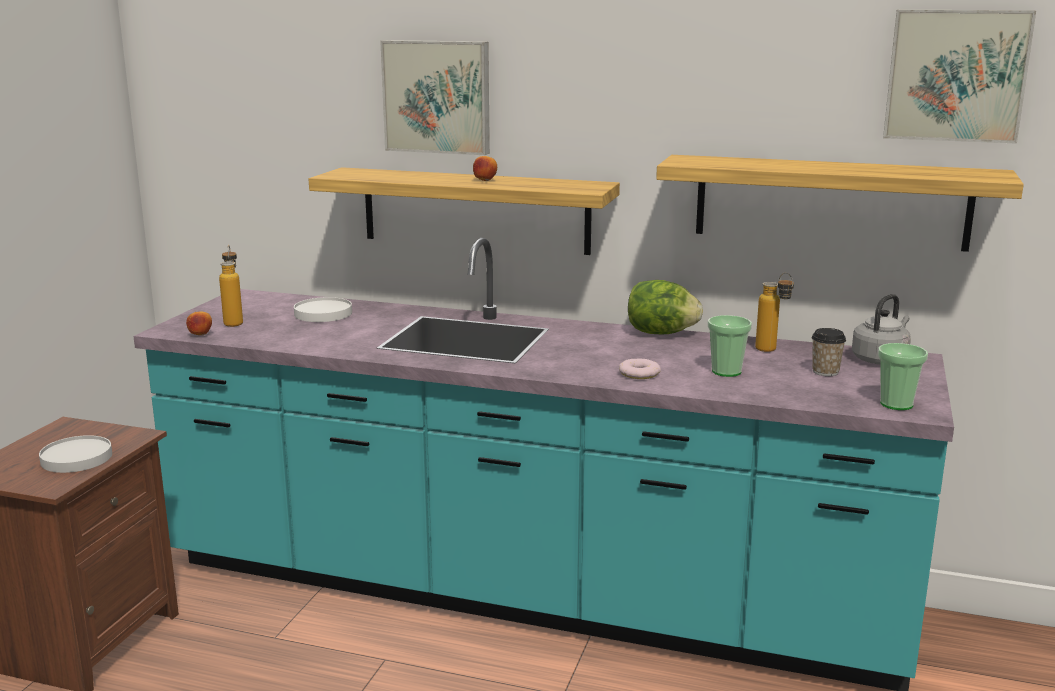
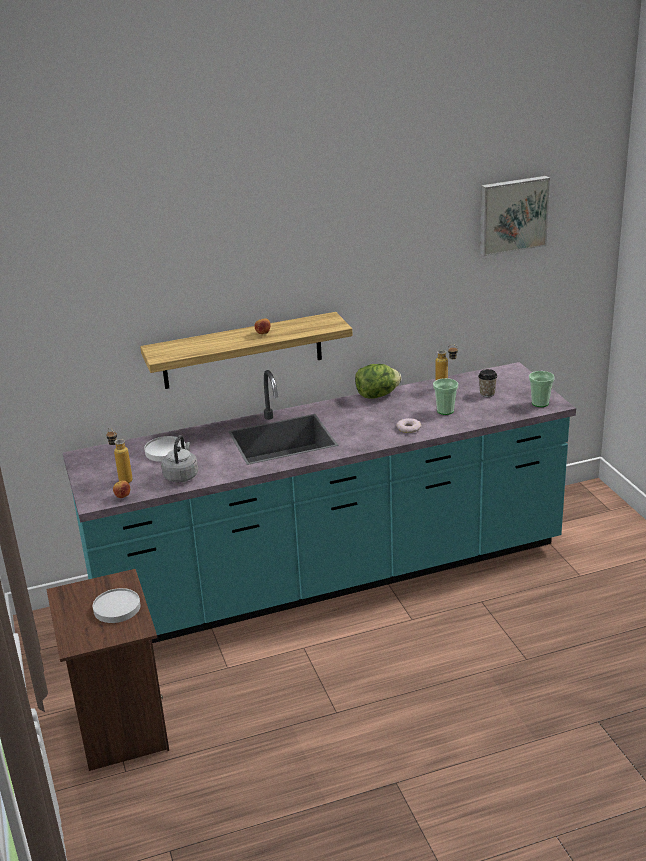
camera: 35 degrees left, 10 degrees up
picture [380,40,490,155] -> none
shelf [656,155,1024,252] -> none
grey kettle [852,294,911,365] -> grey kettle moved to [161,435,198,482]

